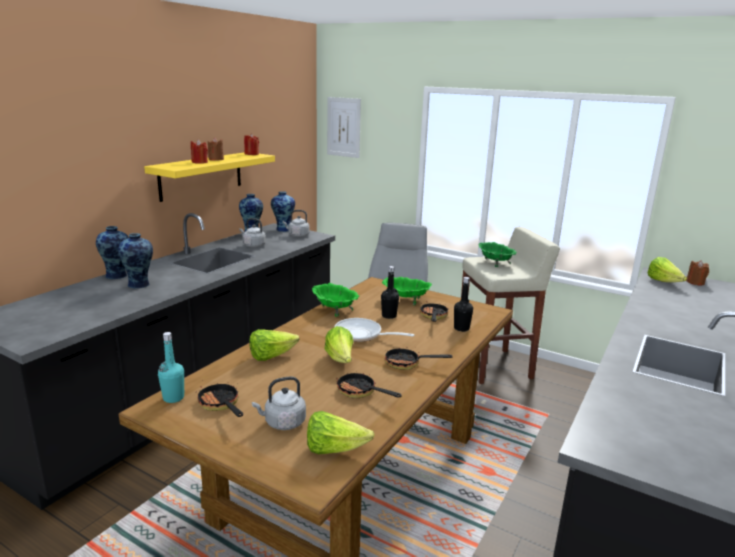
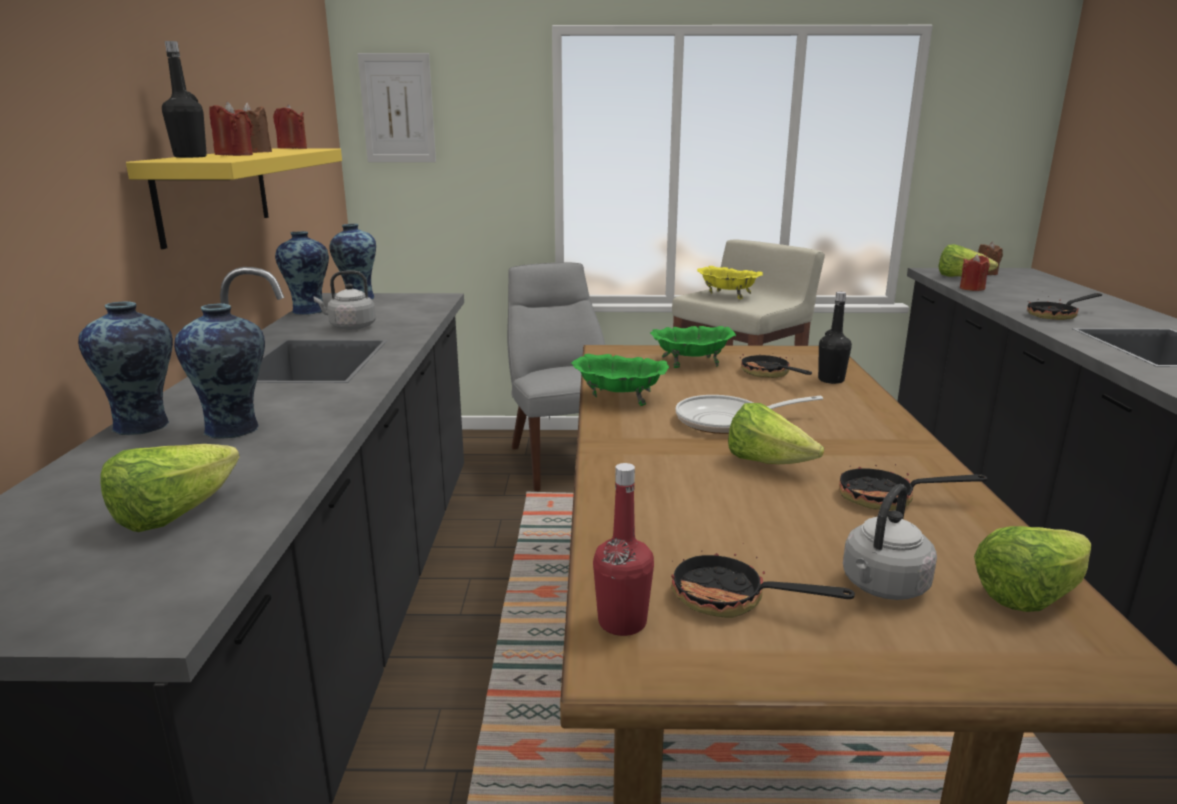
camera: 30 degrees left, 0 degrees up
turquoise bottle [158,332,185,403] -> red bottle [593,463,654,636]
lettuce [249,329,299,361] -> lettuce moved to [100,444,239,532]
grey kettle [283,210,310,237] -> none
black bottle [381,266,399,319] -> black bottle moved to [162,41,207,158]
frying pan [385,347,452,370] -> frying pan moved to [1027,293,1102,320]
green bowl [479,242,517,267] -> yellow bowl [697,266,763,299]
none -> red candle [960,254,990,291]

